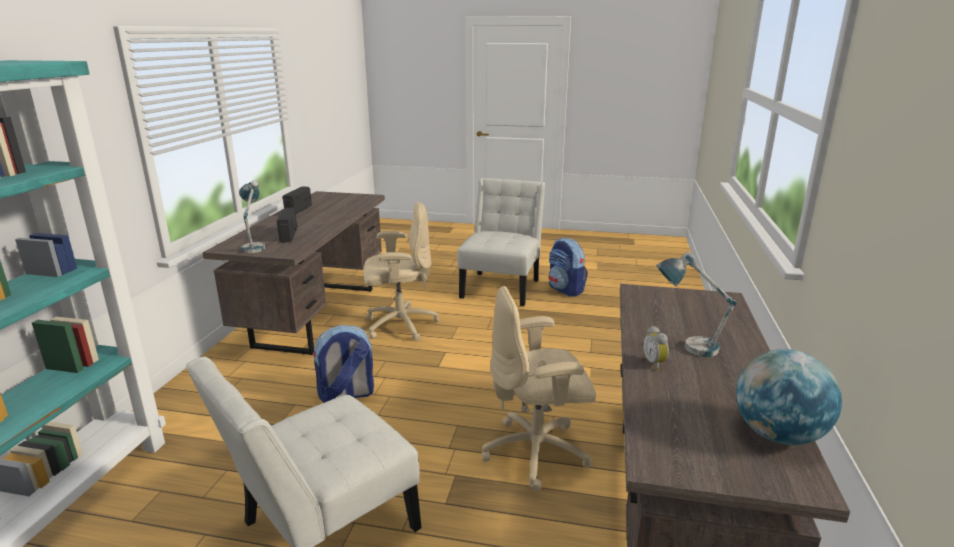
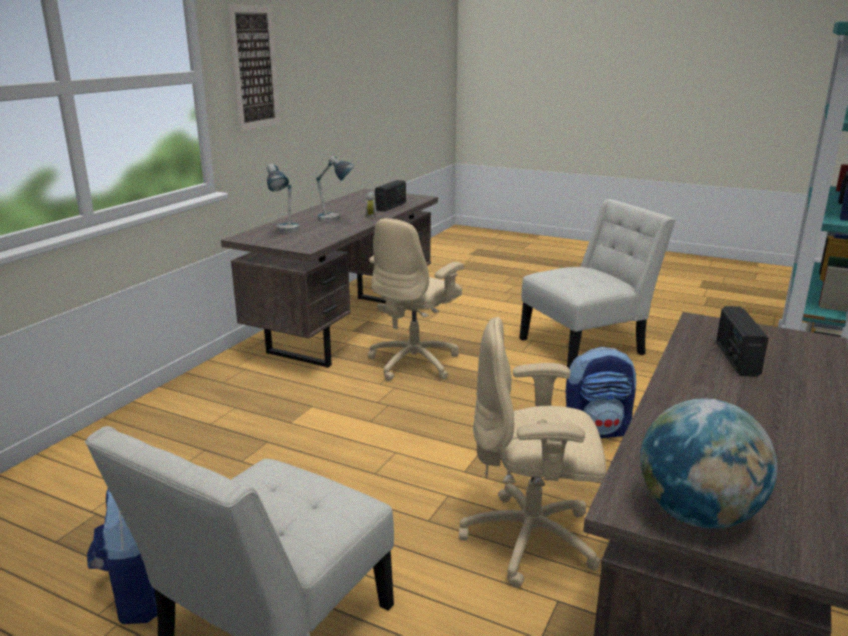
camera: 165 degrees left, 0 degrees up
table lamp [239,180,265,253] -> table lamp moved to [267,164,299,233]
radio [283,186,312,214] -> radio moved to [375,180,406,212]
beige office chair [482,286,596,491] -> beige office chair turned 120 degrees clockwise [367,218,464,381]
globe [736,349,842,445] -> globe moved to [640,398,777,529]
none -> picture [227,4,280,131]

